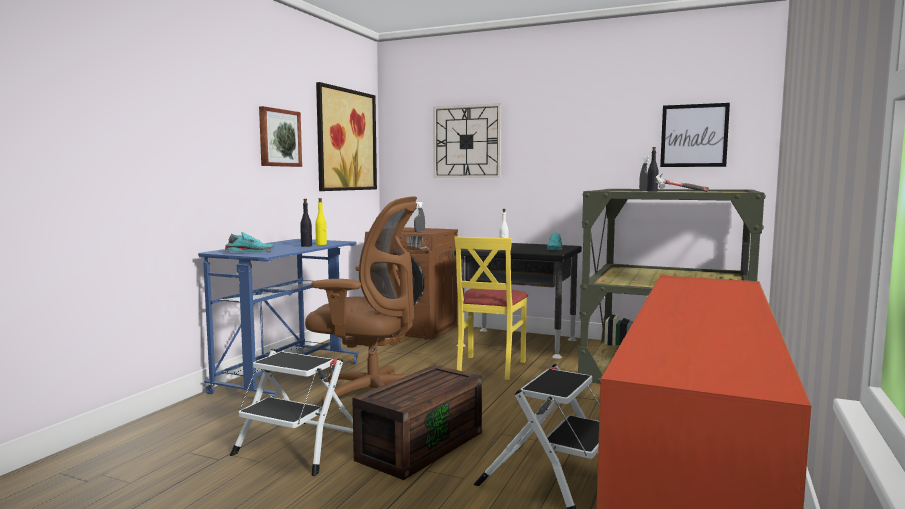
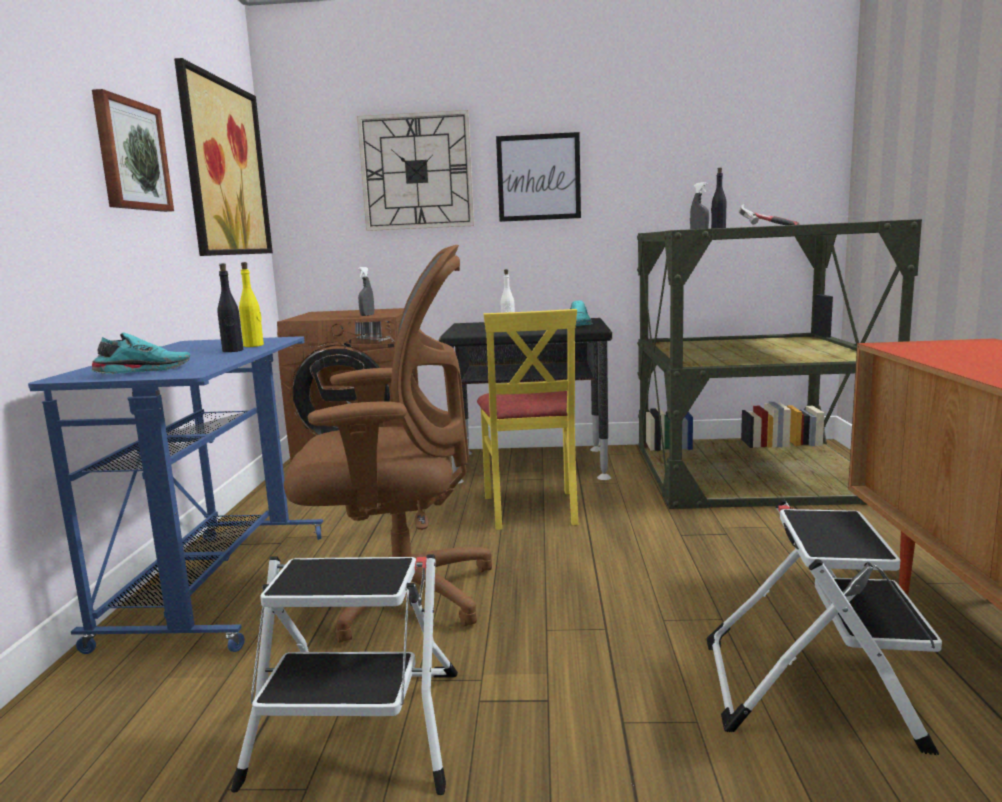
camera: 20 degrees left, 5 degrees up
brown storage box [352,365,482,480] -> none
picture [660,103,730,167] -> picture moved to [496,132,581,222]

